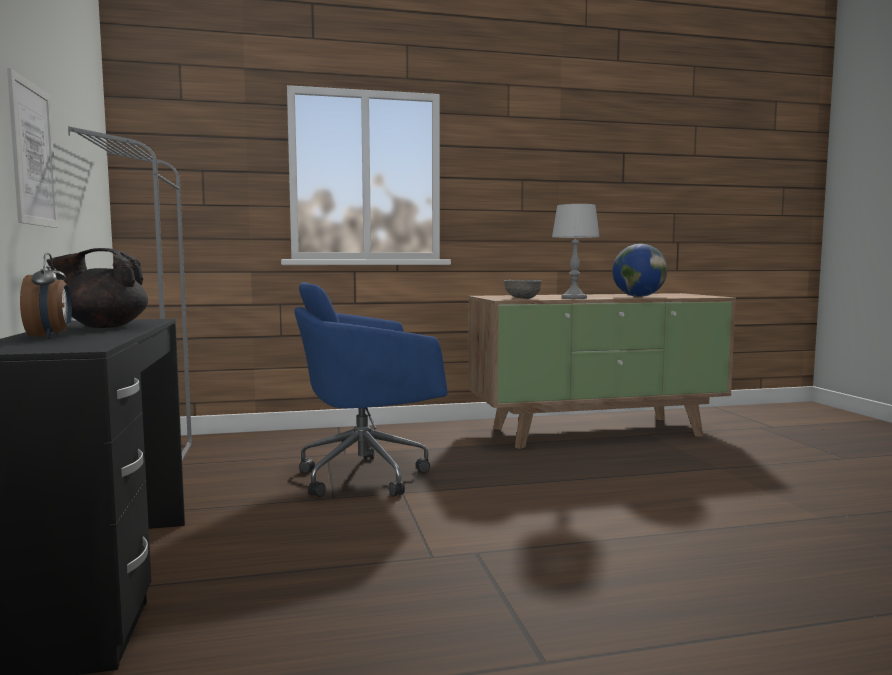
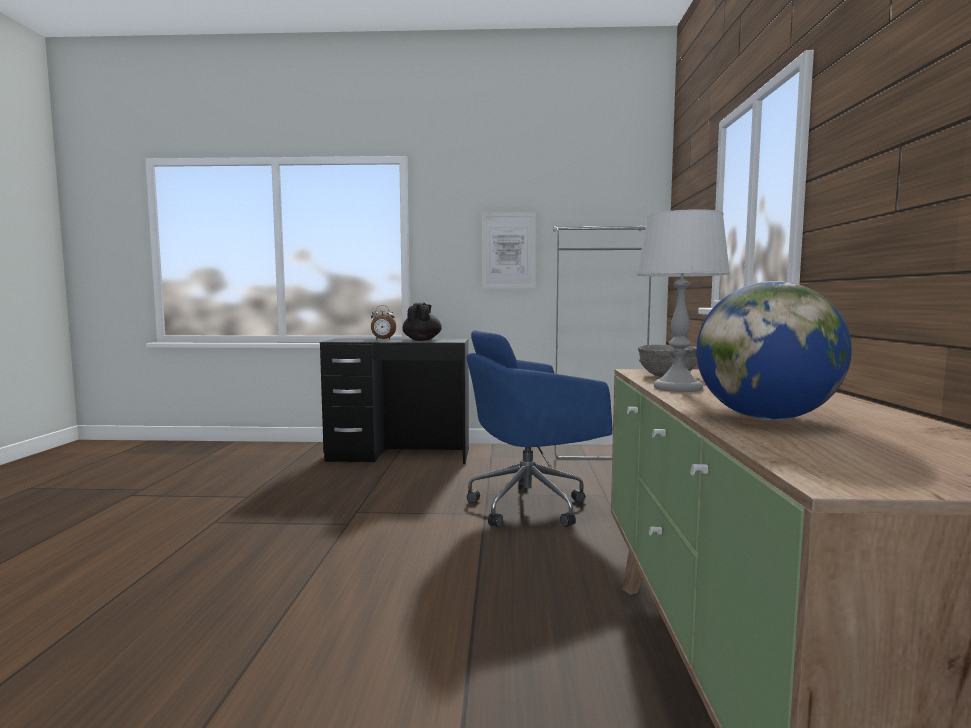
camera: 105 degrees right, 0 degrees up
blue office chair [294,282,448,497] -> blue office chair turned 105 degrees counterclockwise [466,330,613,527]

